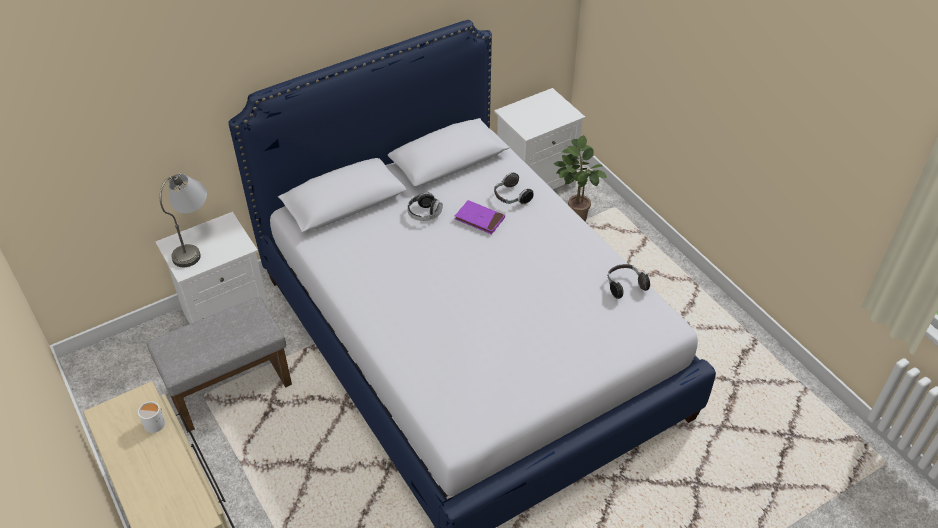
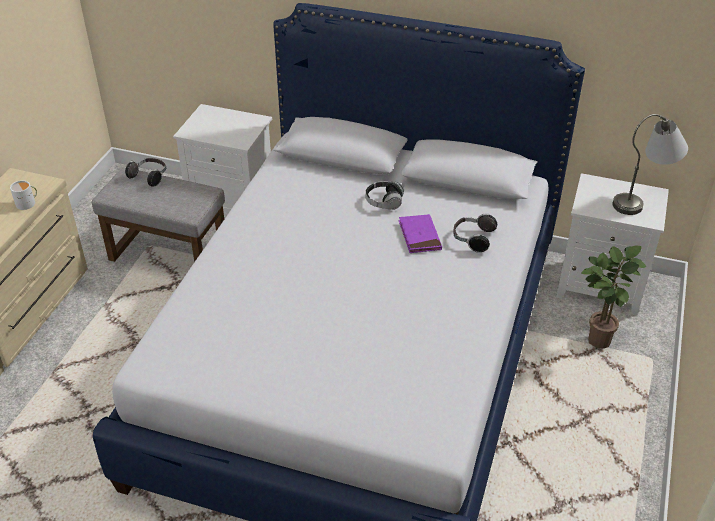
camera: 50 degrees right, 5 degrees down
grey table lamp [160,174,207,267] -> grey table lamp moved to [613,114,688,215]
headphones [608,264,650,299] -> headphones moved to [125,158,166,187]

